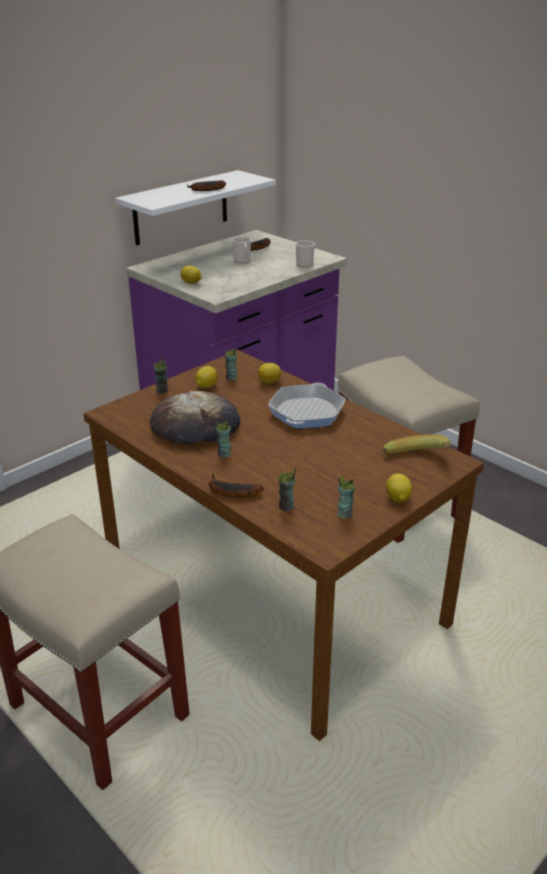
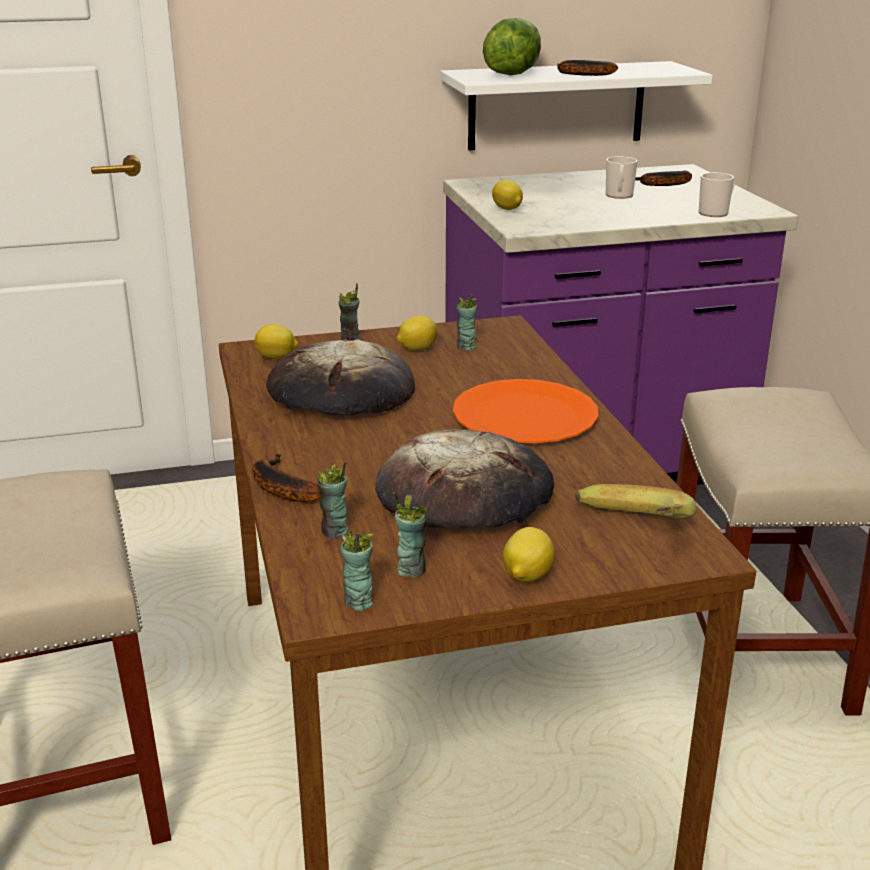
camera: 30 degrees right, 5 degrees down
cup [216,421,232,458] -> cup moved to [340,530,374,611]
lemon [258,363,282,384] -> lemon moved to [255,324,298,359]
frying pan [268,383,346,428] -> orange plate [453,379,598,443]
none -> bread [375,429,554,529]
none -> lettuce [483,18,541,75]

